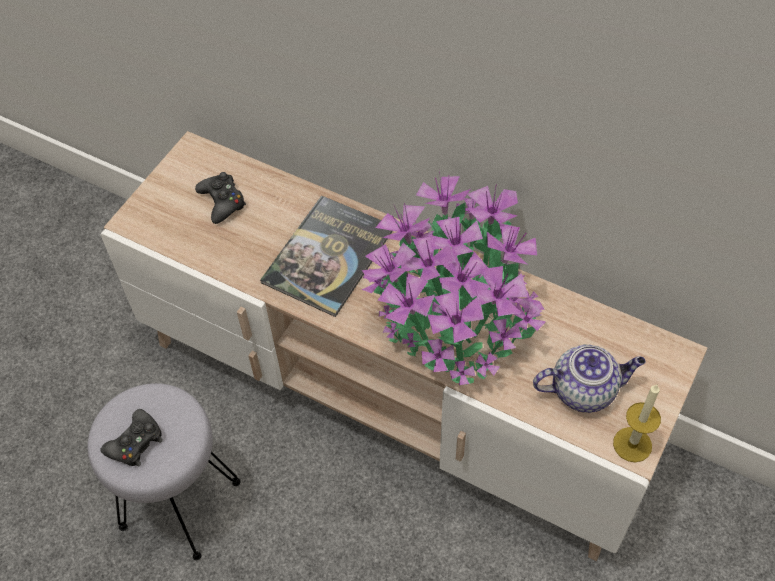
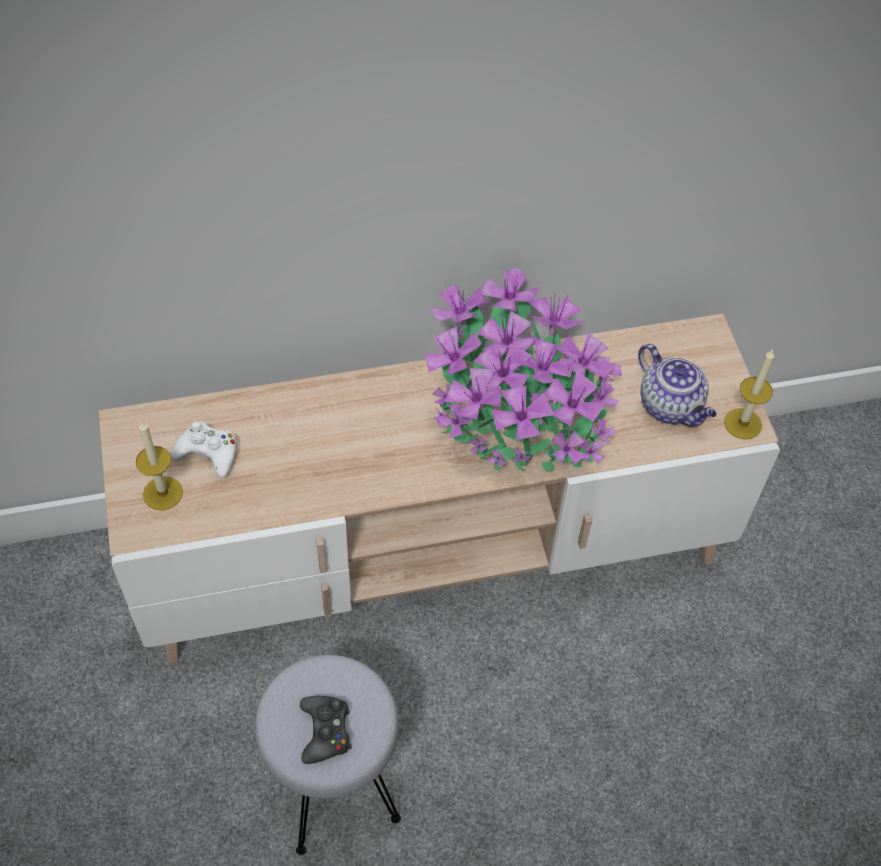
camera: 45 degrees left, 0 degrees up
black game controller [195,172,246,224] -> white game controller [171,421,237,478]
book [260,195,393,317] -> none
teapot [533,345,646,413] -> teapot turned 105 degrees clockwise [638,344,717,427]
none -> candle [136,420,183,510]

